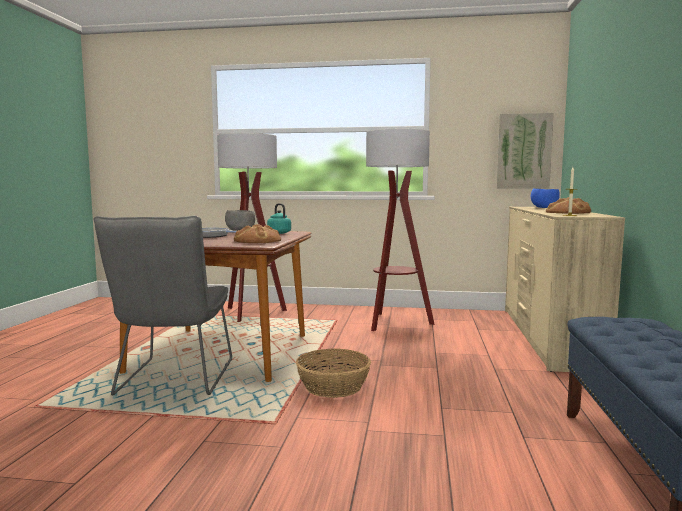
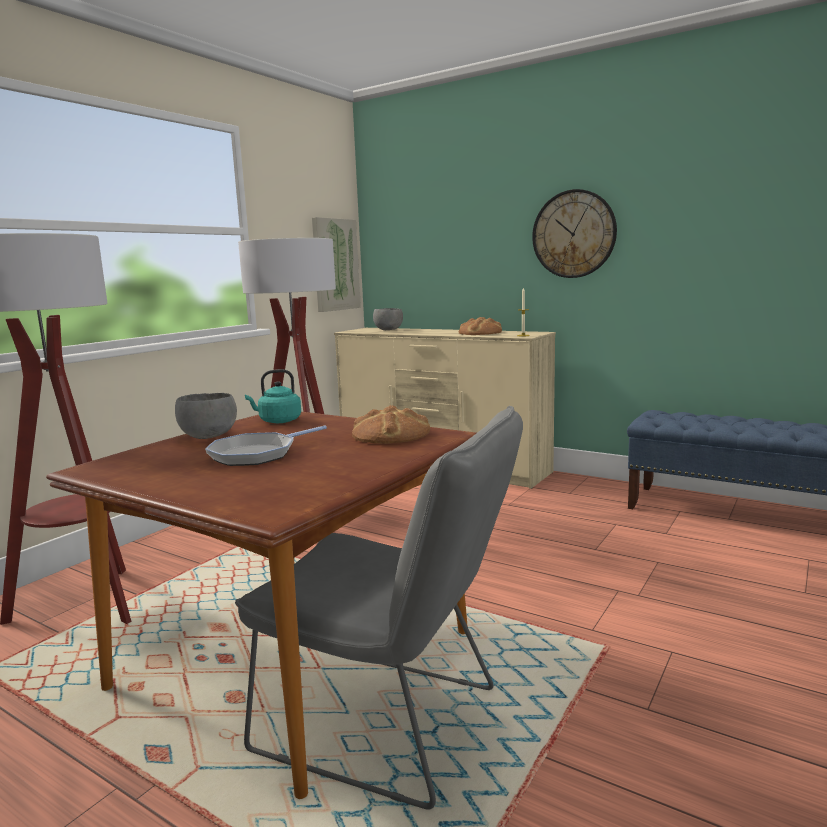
camera: 65 degrees left, 5 degrees up
basket [296,349,371,398] -> none
blue bowl [531,188,560,208] -> grey bowl [373,308,403,330]
none -> wall clock [532,189,617,278]

